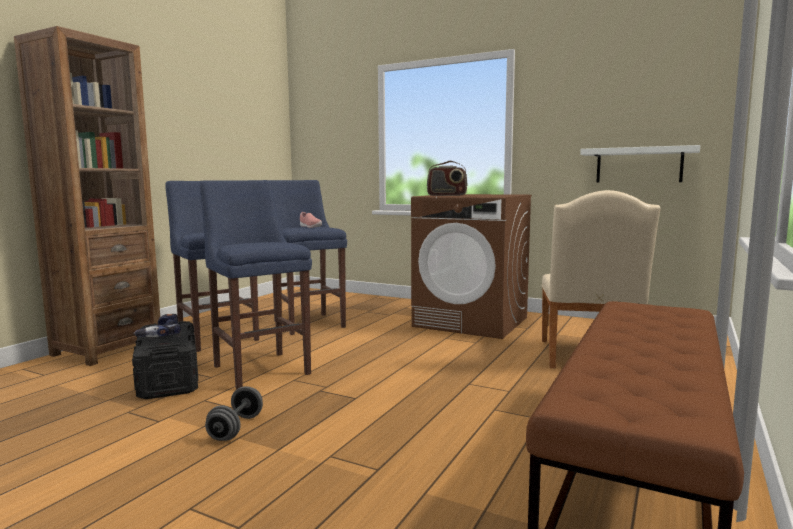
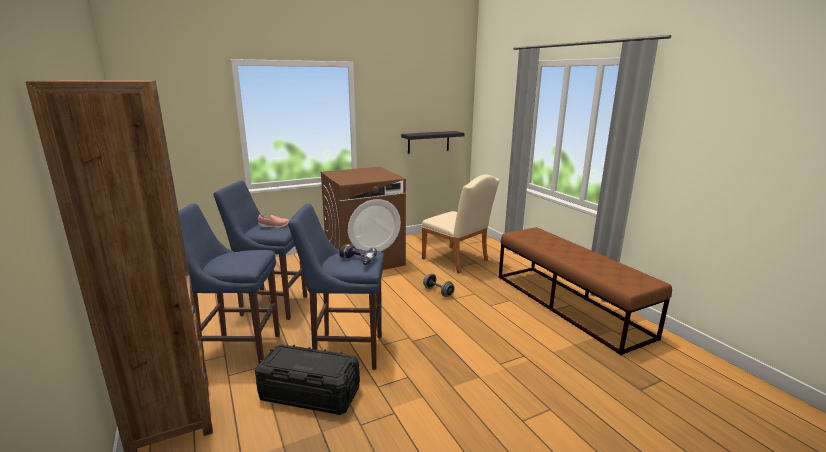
camera: 55 degrees left, 10 degrees up
power drill [134,314,181,337] -> power drill moved to [339,244,377,265]
grey dumbbell [205,386,263,441] -> grey dumbbell moved to [423,274,455,297]
radio [427,161,468,196] -> none
white shelf [580,145,700,183] -> black shelf [401,131,465,154]

